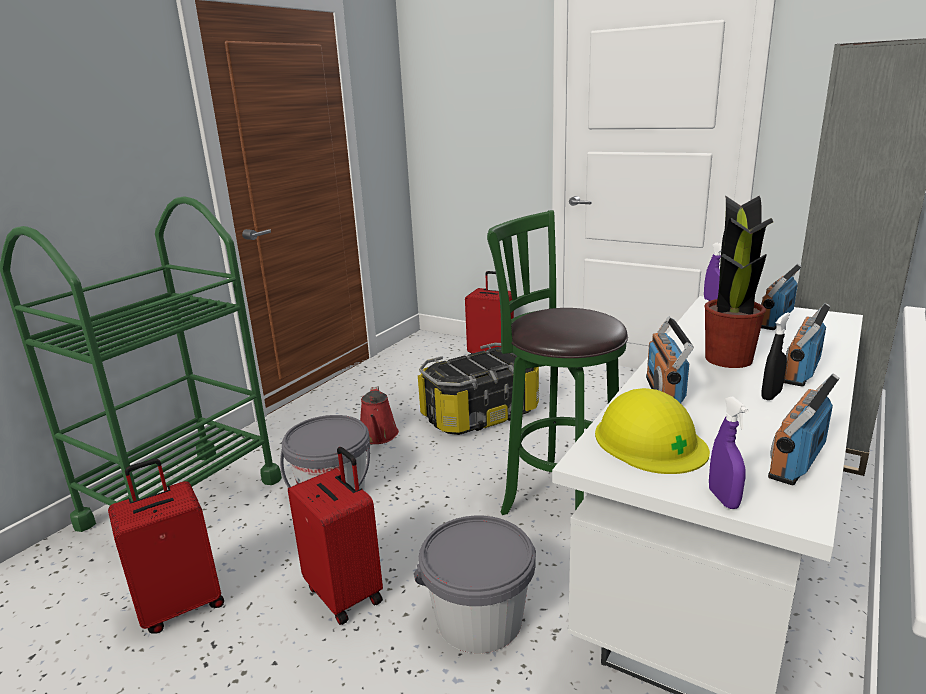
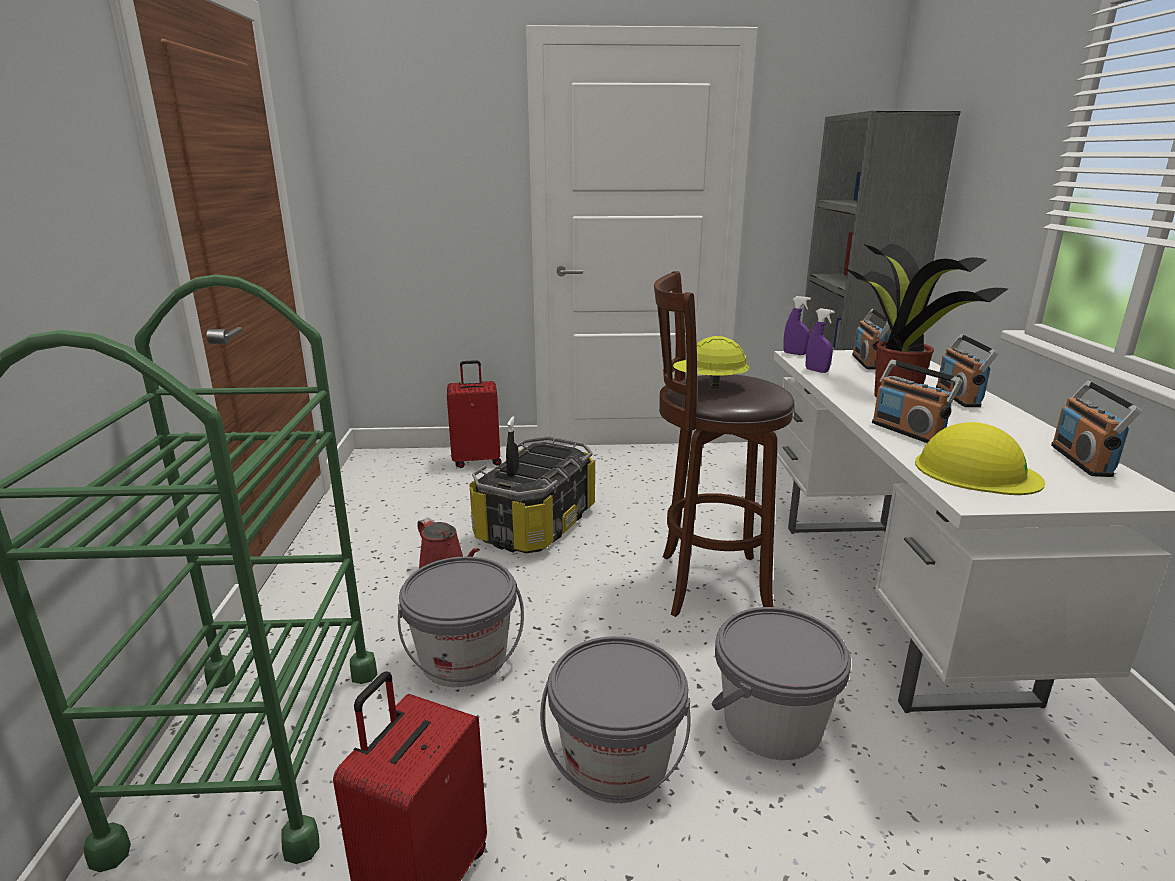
camera: 35 degrees left, 0 degrees up
red suitcase [288,447,383,625] -> grey bucket [540,636,691,804]
green stool [487,210,628,515] -> brown stool [654,271,795,617]
purple spray bottle [709,397,749,509] -> purple spray bottle moved to [806,308,835,373]
black spray bottle [761,312,790,400] -> black spray bottle moved to [506,416,519,477]
none -> yellow hard hat [673,336,749,389]

